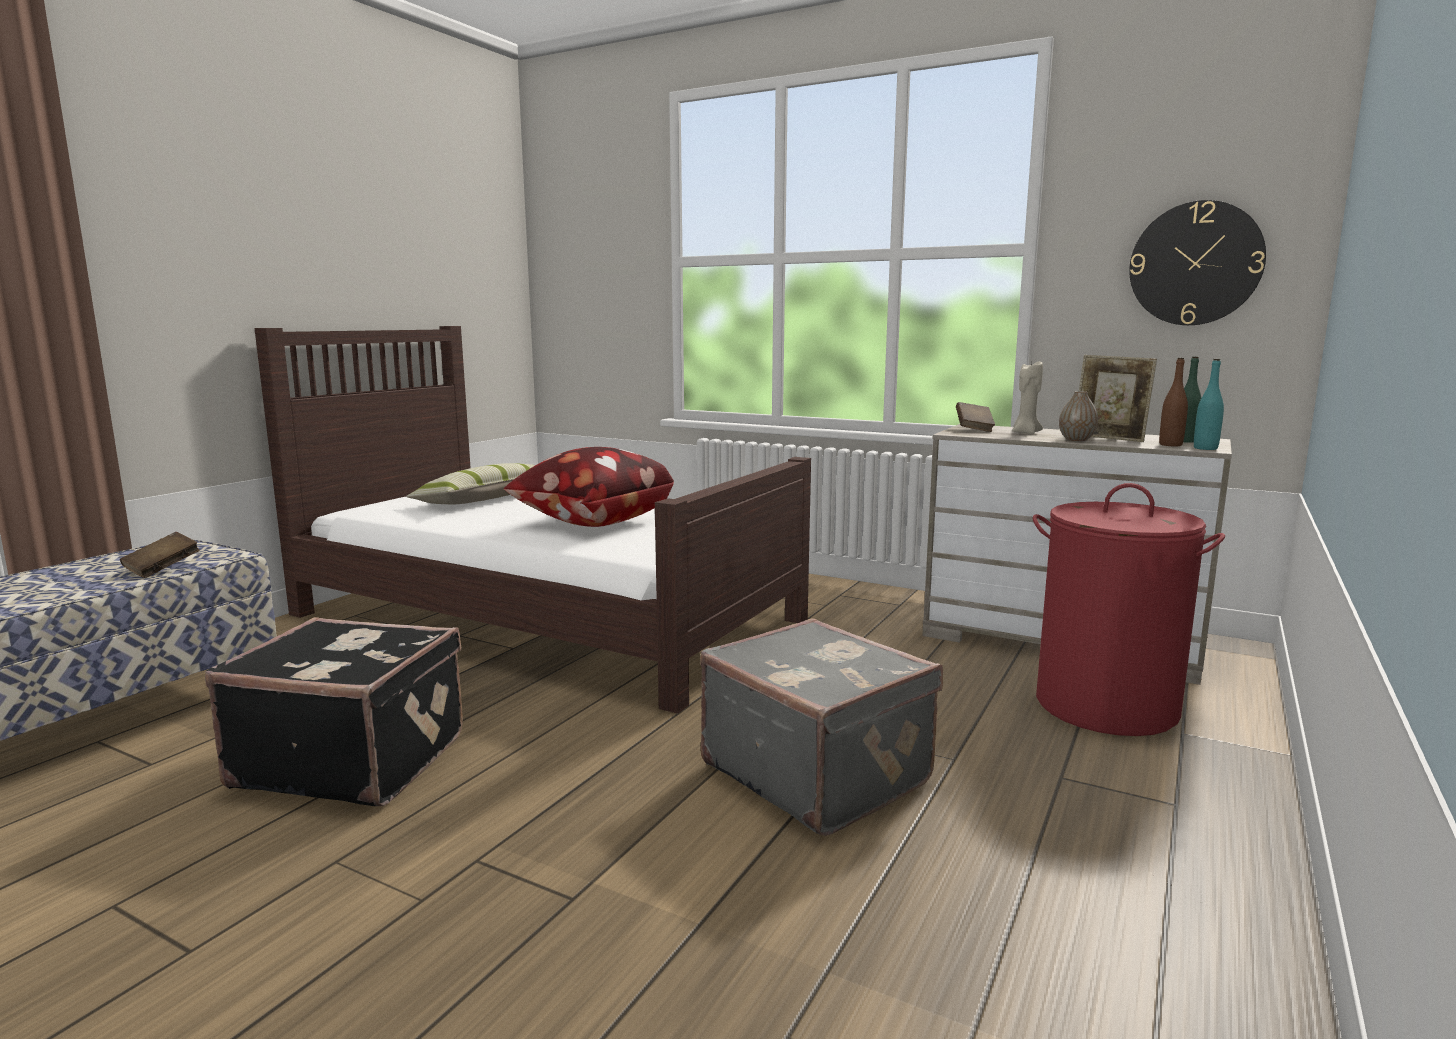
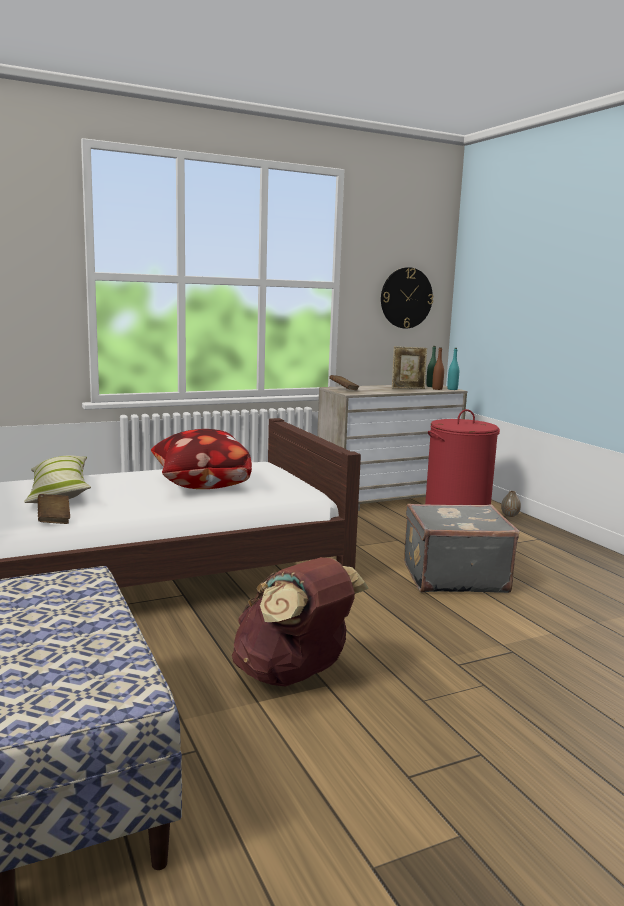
camera: 55 degrees left, 0 degrees up
brown book [120,532,200,578] -> brown book moved to [38,494,70,524]
black suitcase [205,617,463,806] -> brown backpack [232,557,369,687]
beige candle [1012,362,1043,434] -> none
vase [1059,391,1098,441] -> vase moved to [501,491,521,517]

